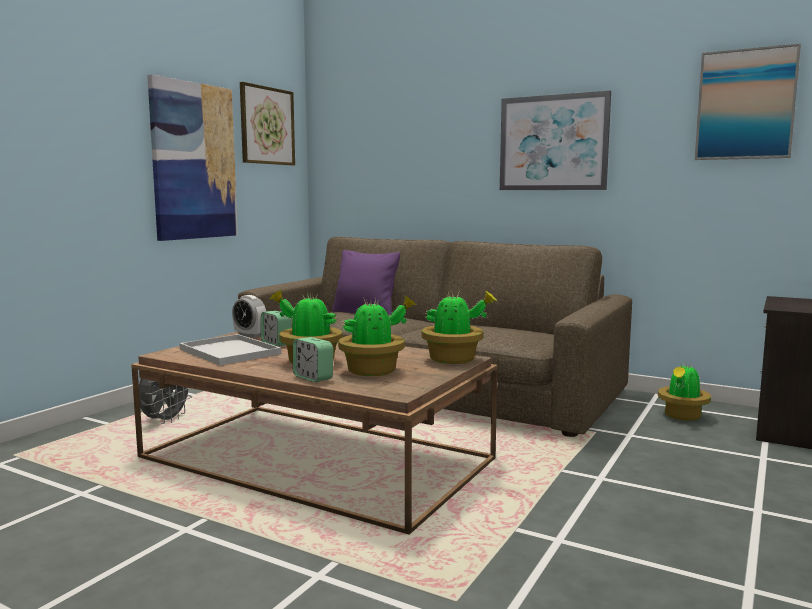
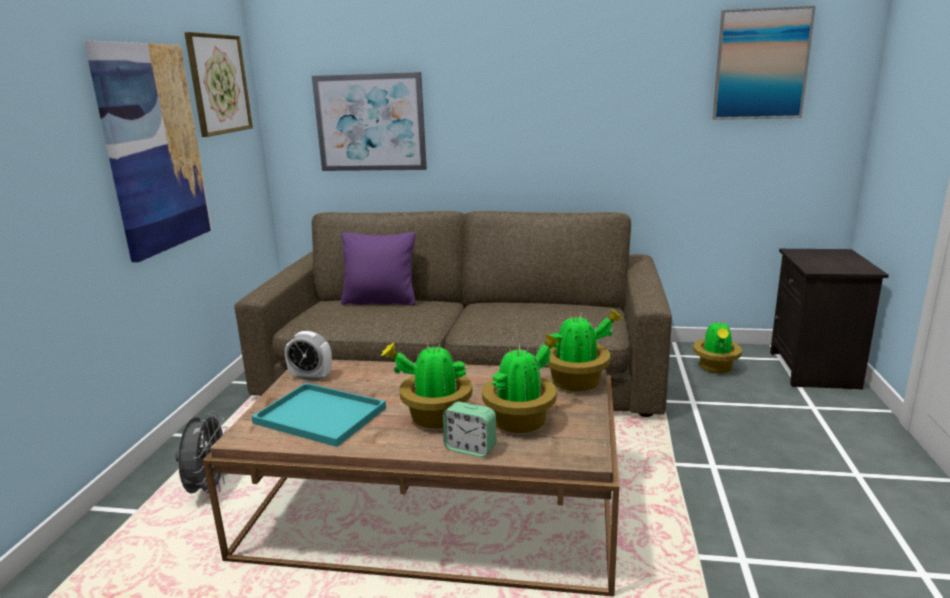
camera: 20 degrees left, 10 degrees up
white tray [179,334,281,366] -> turquoise tray [251,383,386,447]
alarm clock [261,311,291,346] -> none
picture [500,91,611,190] -> picture moved to [312,72,427,171]

